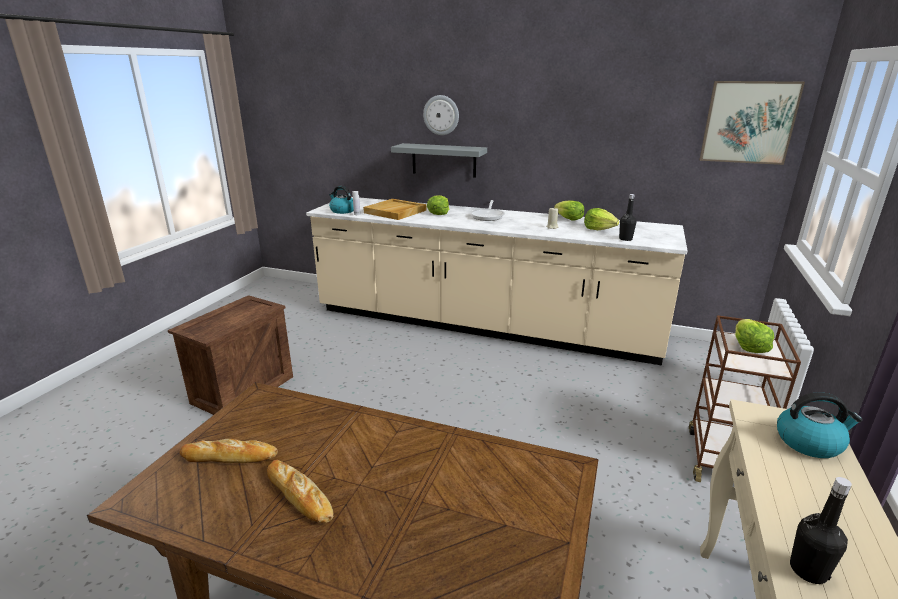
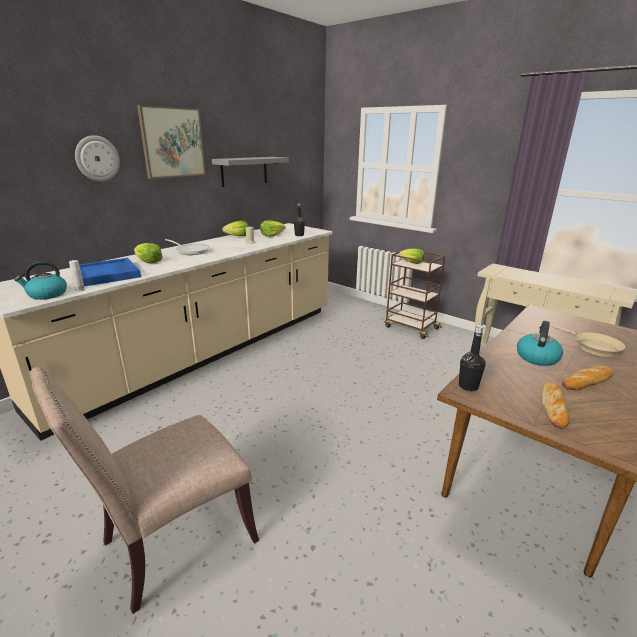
camera: 70 degrees left, 0 degrees up
crate [168,295,293,415] -> beige chair [29,367,259,614]
beige tray [363,199,427,220] -> blue tray [79,258,141,287]
grey shelf [391,143,487,178] -> grey shelf moved to [212,157,289,187]
picture [700,81,805,165] -> picture moved to [137,105,206,179]
kettle [777,392,863,458] -> kettle moved to [517,321,563,366]
black bottle [790,477,852,584] -> black bottle moved to [459,325,486,391]
none -> beige frying pan [552,325,625,357]

